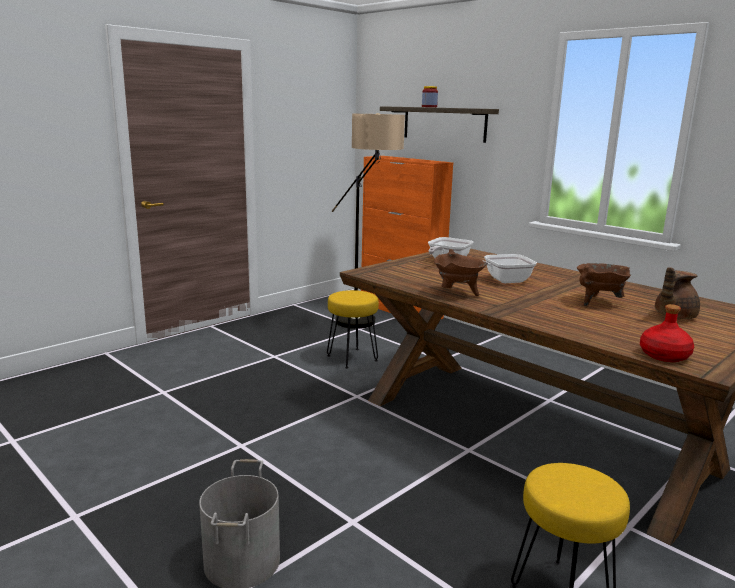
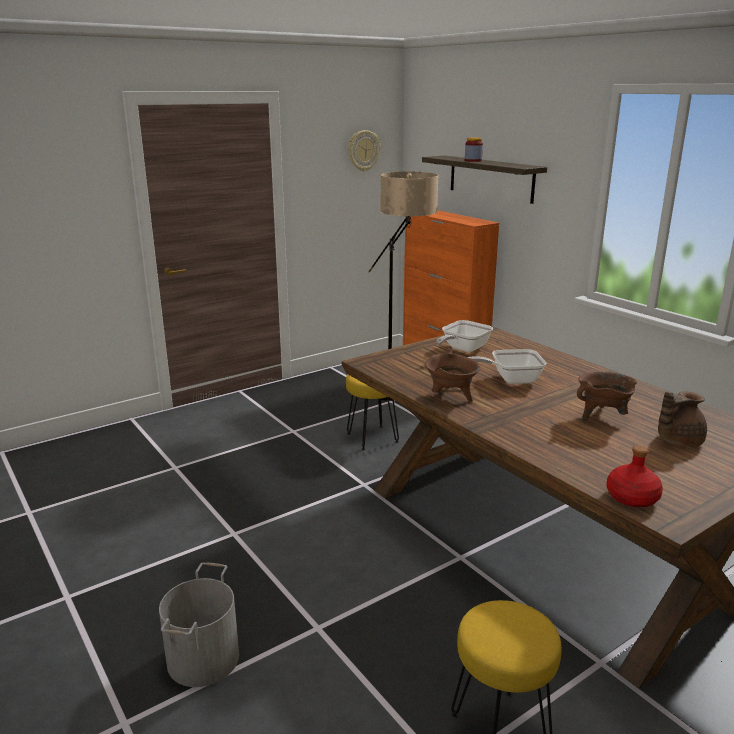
camera: 10 degrees right, 5 degrees up
none -> wall clock [348,130,381,171]

